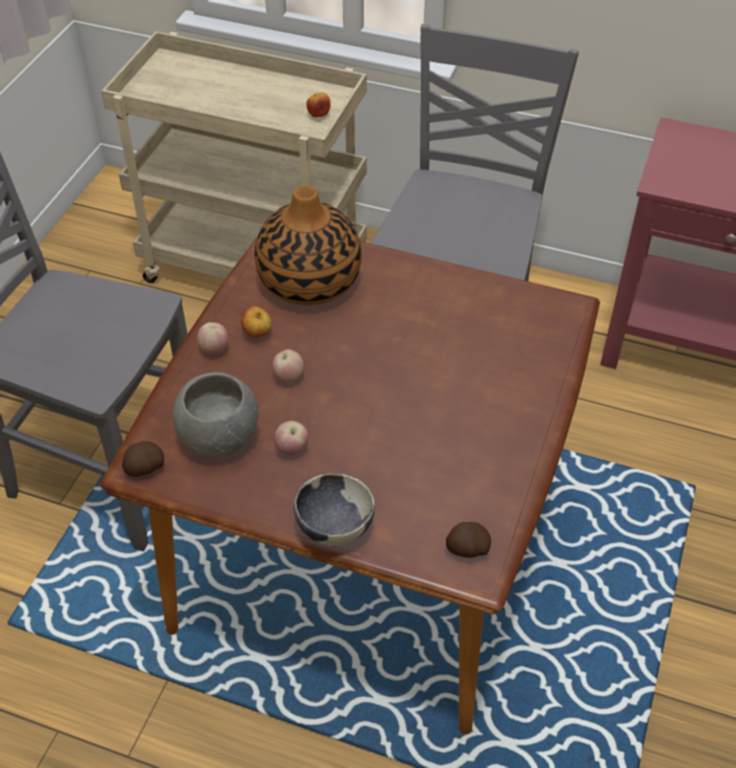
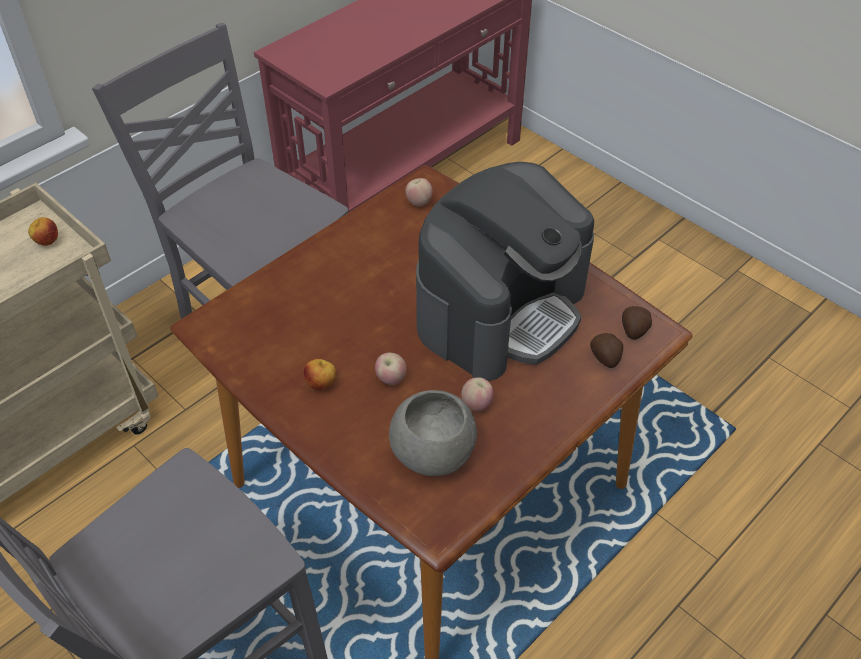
camera: 65 degrees left, 0 degrees up
potato [122,441,164,477] -> potato moved to [590,333,623,368]
apple [197,322,228,354] -> apple moved to [405,178,433,207]
vase [255,185,362,305] -> none
bowl [294,473,375,546] -> none
none -> coffee machine [416,162,594,381]

